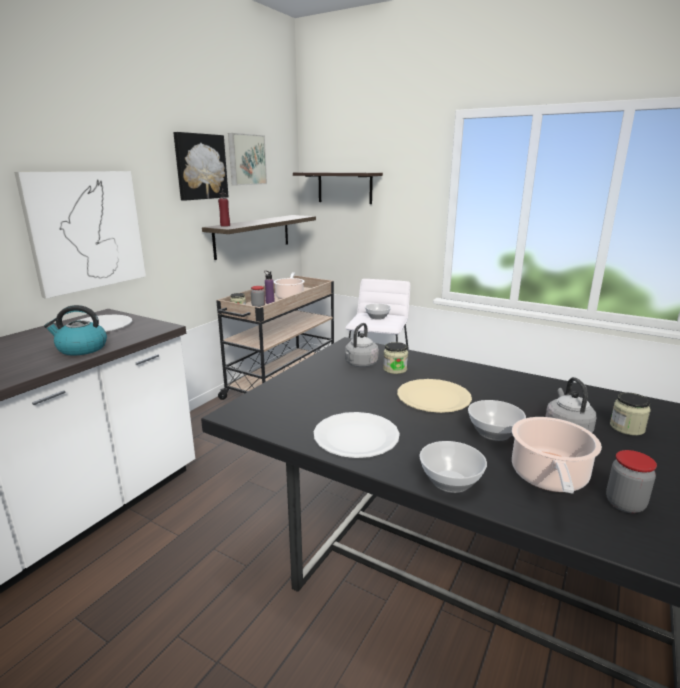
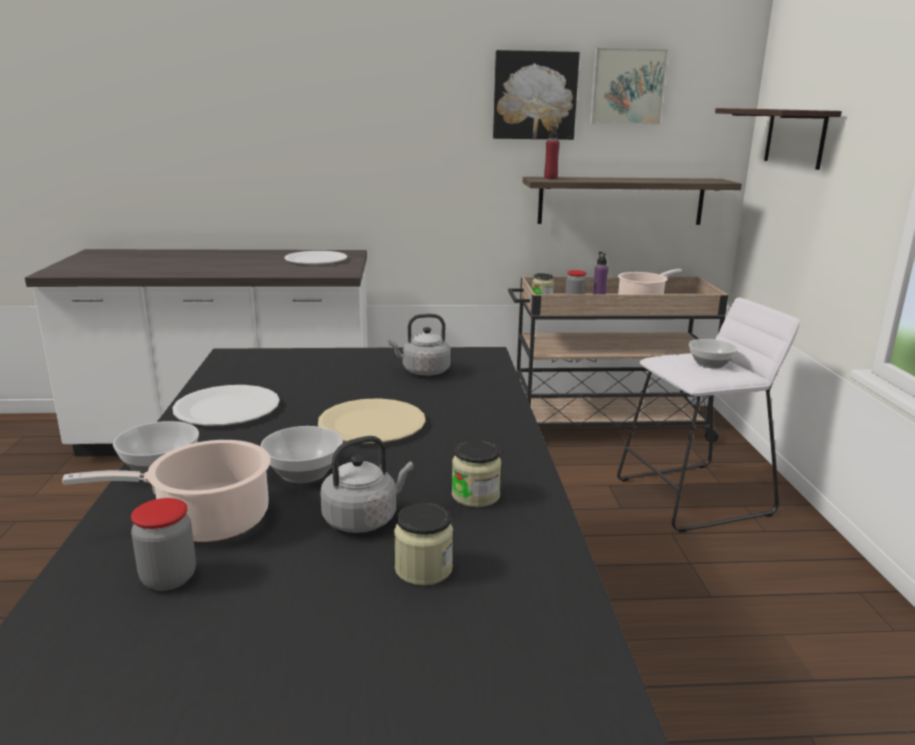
camera: 55 degrees right, 0 degrees up
picture [14,171,146,298] -> none
kettle [44,305,107,356] -> none
jar [383,342,408,374] -> jar moved to [452,440,502,507]

